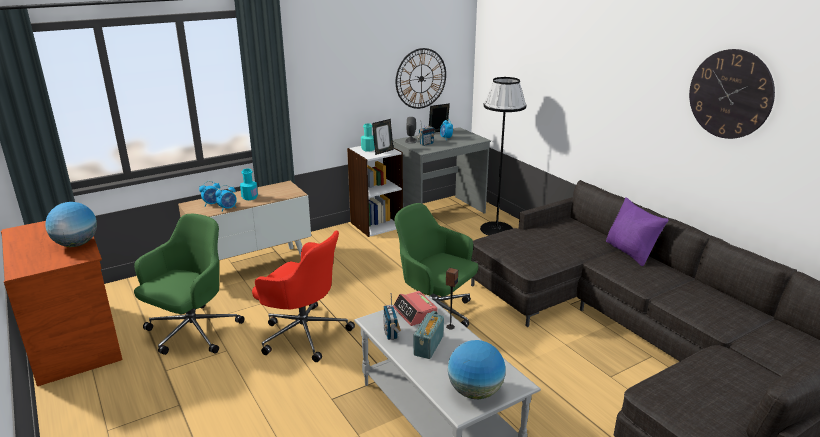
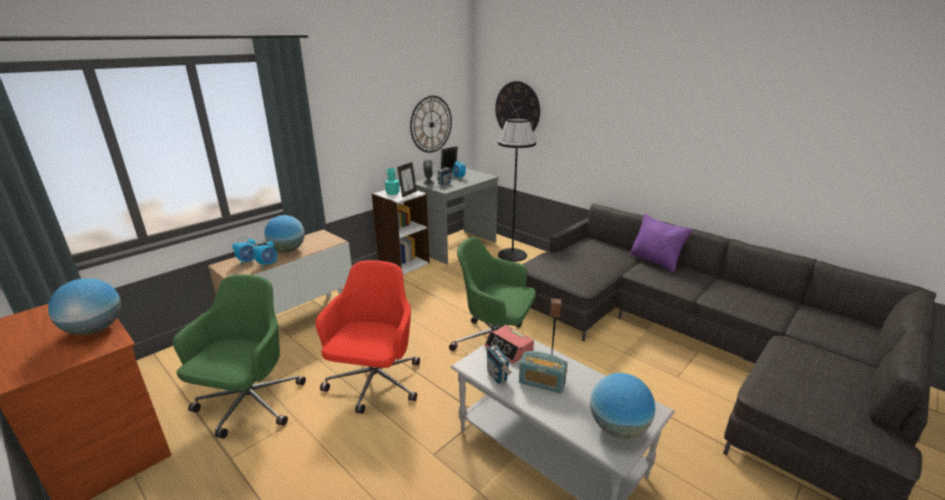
camera: 15 degrees left, 0 degrees up
turquoise bottle [240,168,258,200] -> globe [264,215,305,252]
red office chair [252,231,355,362] -> red office chair turned 90 degrees counterclockwise [315,260,420,414]
radio [413,311,444,359] -> radio turned 75 degrees counterclockwise [519,351,568,394]
wall clock [689,49,775,139] -> wall clock moved to [495,81,540,132]

